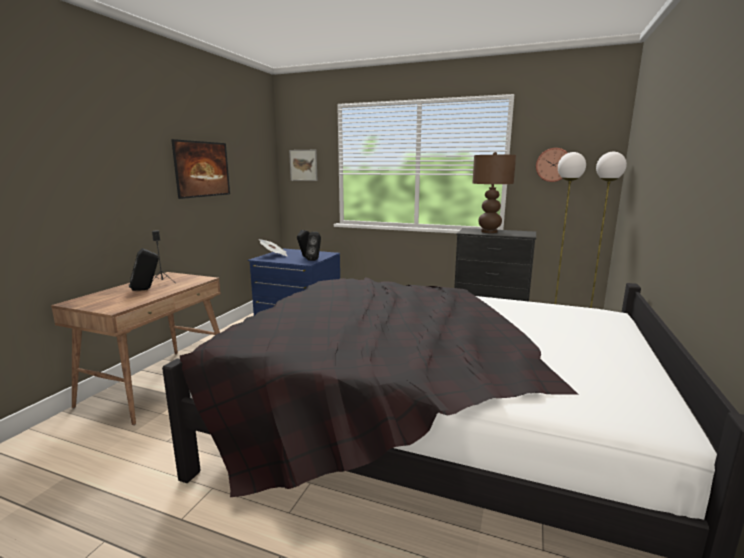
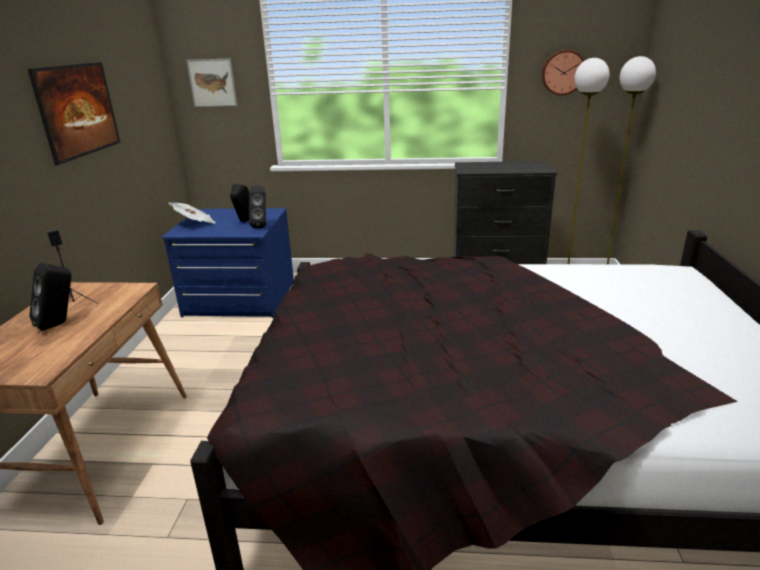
camera: 15 degrees left, 10 degrees up
brown table lamp [473,152,516,233] -> none

